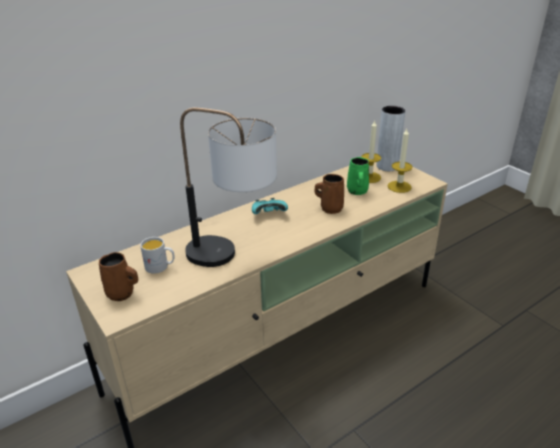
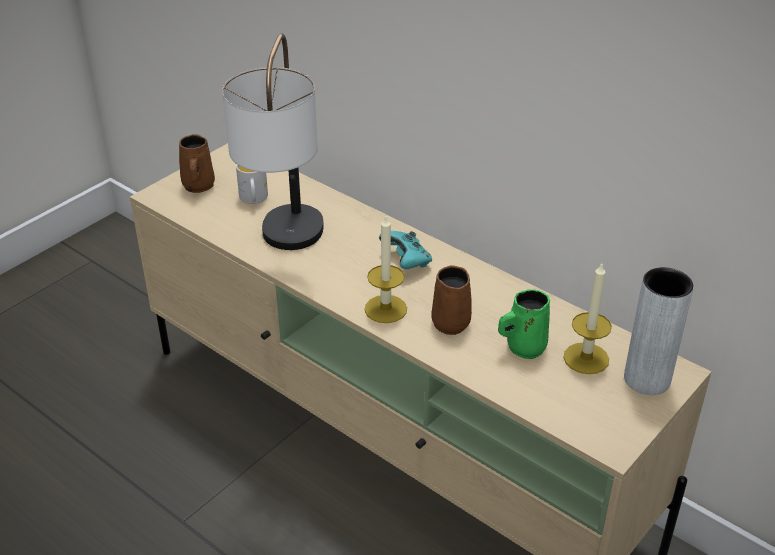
camera: 75 degrees right, 5 degrees up
candle [388,129,413,193] -> candle moved to [365,216,407,323]

